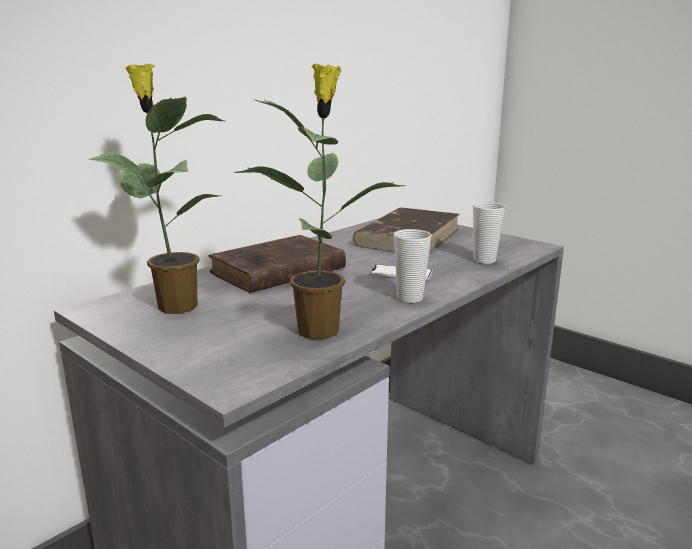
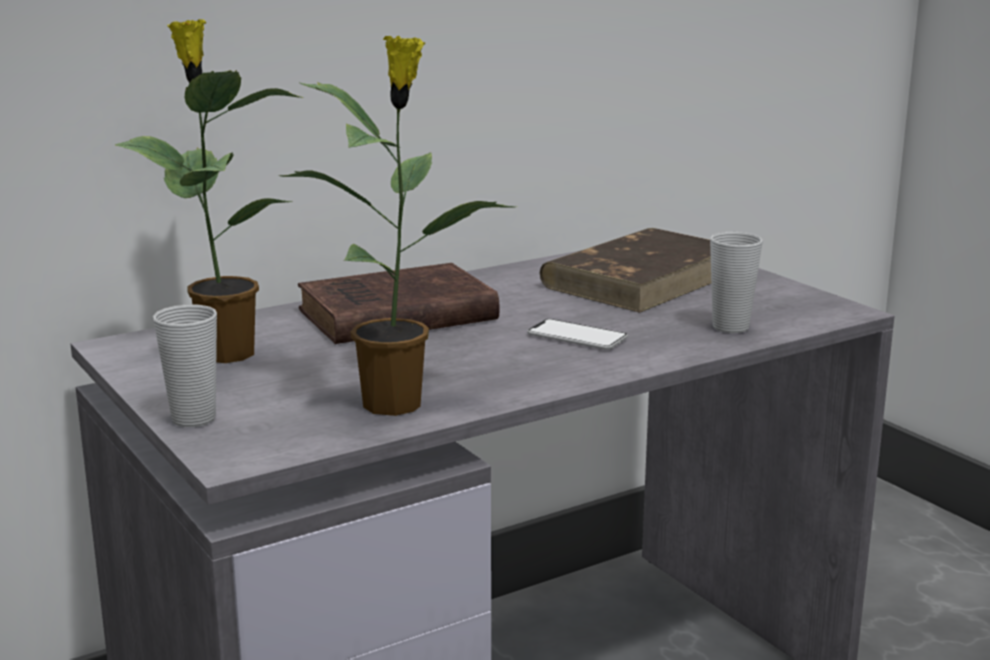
camera: 15 degrees right, 0 degrees up
cup [394,229,432,303] -> cup moved to [153,304,217,427]

